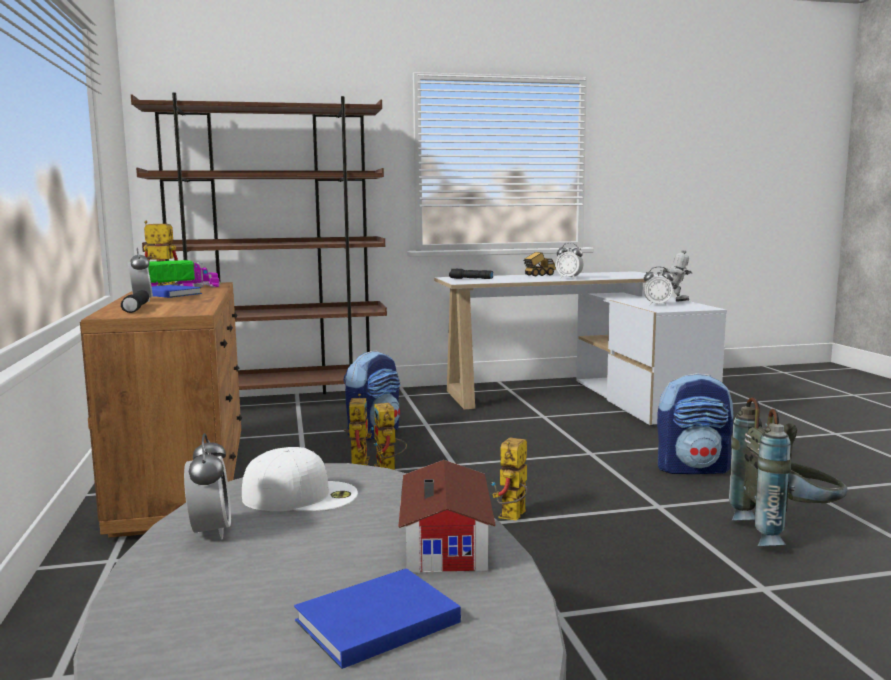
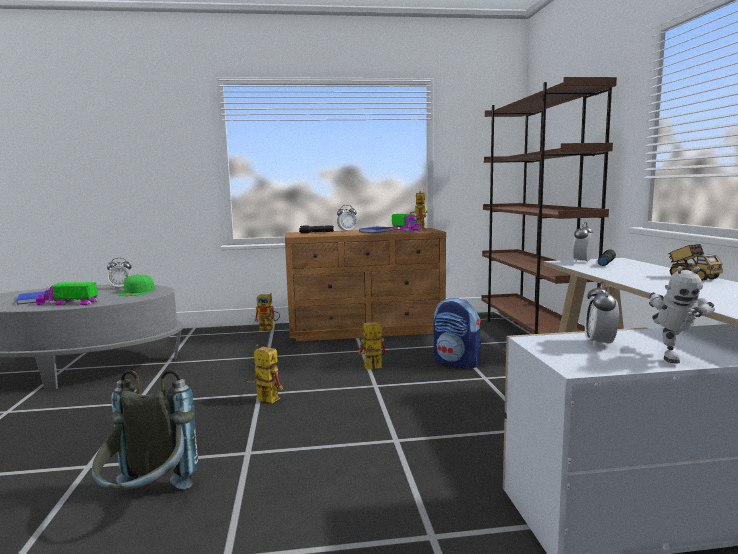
camera: 95 degrees right, 0 degrees up
white cap [242,447,358,511] -> green cap [118,274,155,296]
toy robot [344,394,374,465] -> toy robot moved to [254,293,280,331]
toy house [398,460,496,573] -> toy truck [36,282,98,306]
alarm clock [556,243,583,279] -> alarm clock moved to [572,222,595,263]
backpack [657,373,733,474] -> none

